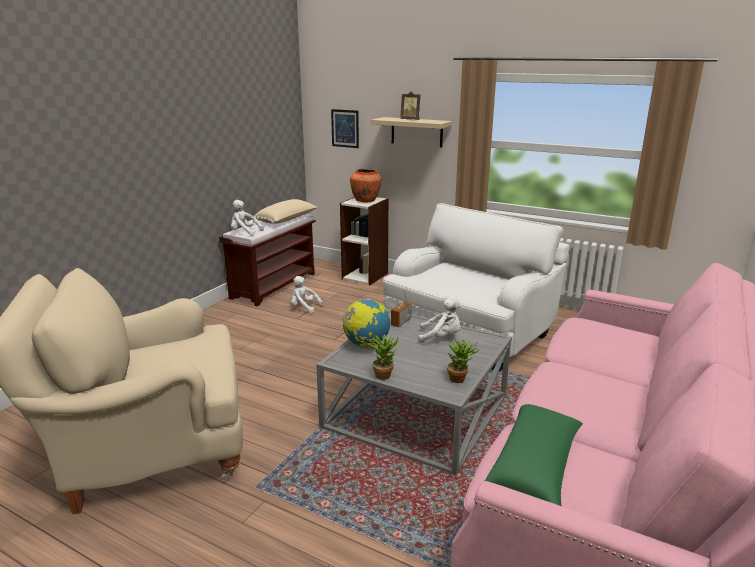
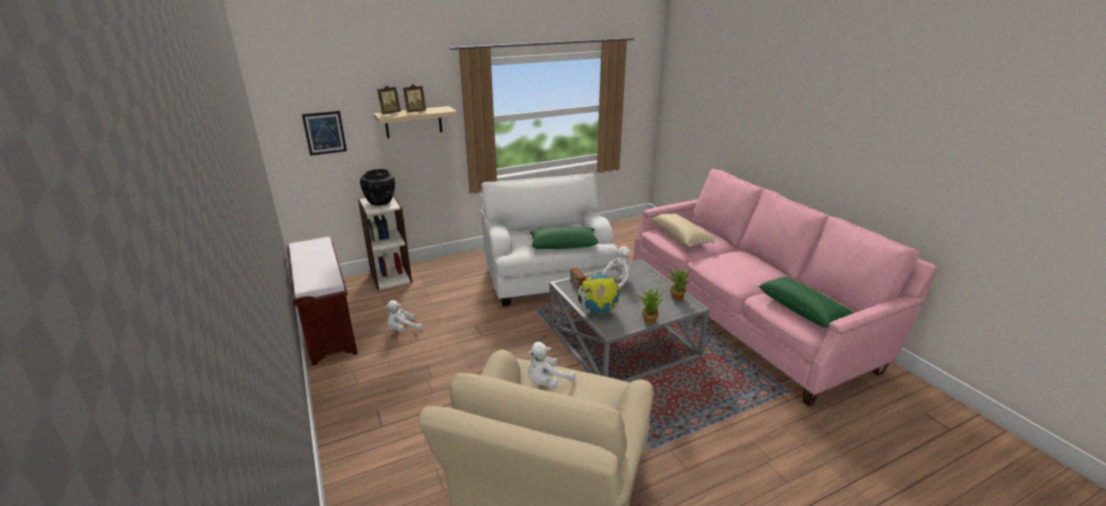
camera: 55 degrees left, 5 degrees up
white plush toy [231,200,264,236] -> white plush toy moved to [528,342,576,389]
beige pillow [254,199,317,224] -> beige pillow moved to [652,213,716,247]
orange vase [350,169,382,202] -> black vase [360,169,395,206]
none -> picture frame [377,85,401,115]
none -> green pillow [528,227,601,249]

